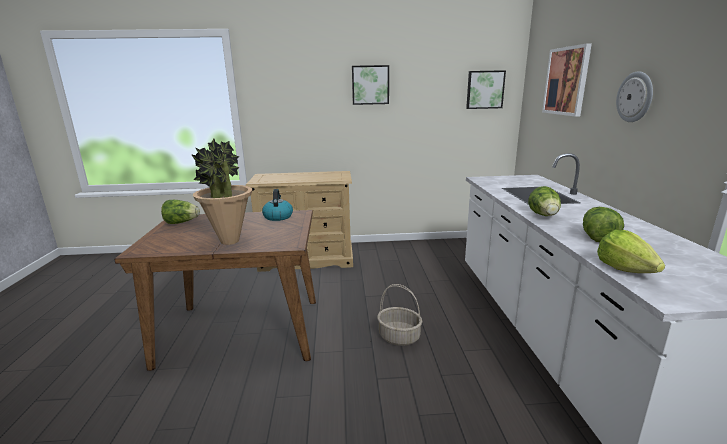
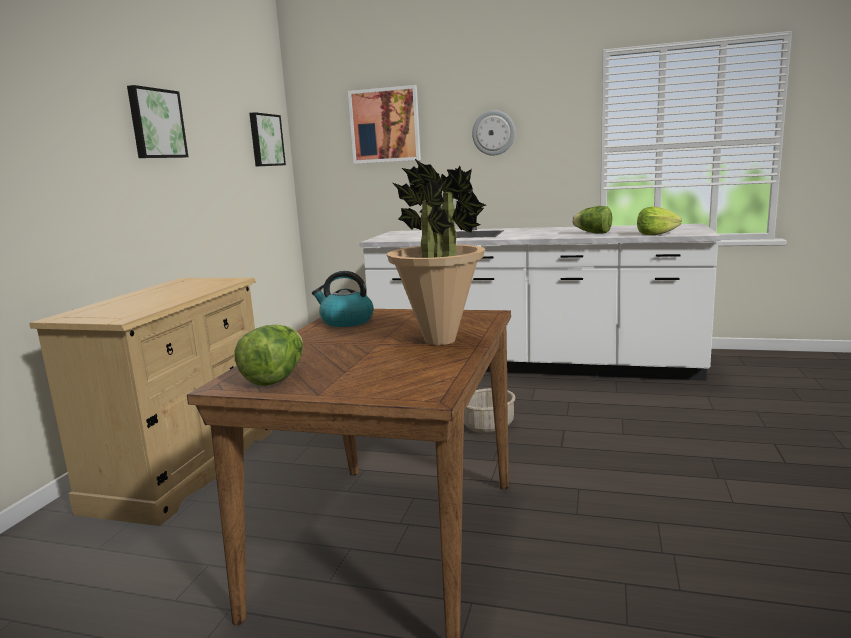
camera: 70 degrees left, 5 degrees down
lettuce [528,186,561,216] -> none

